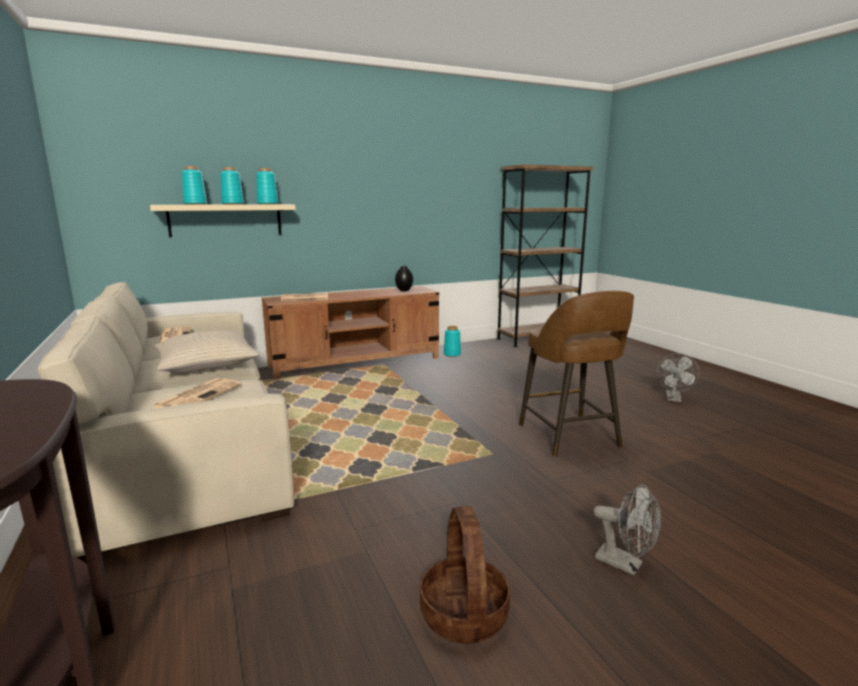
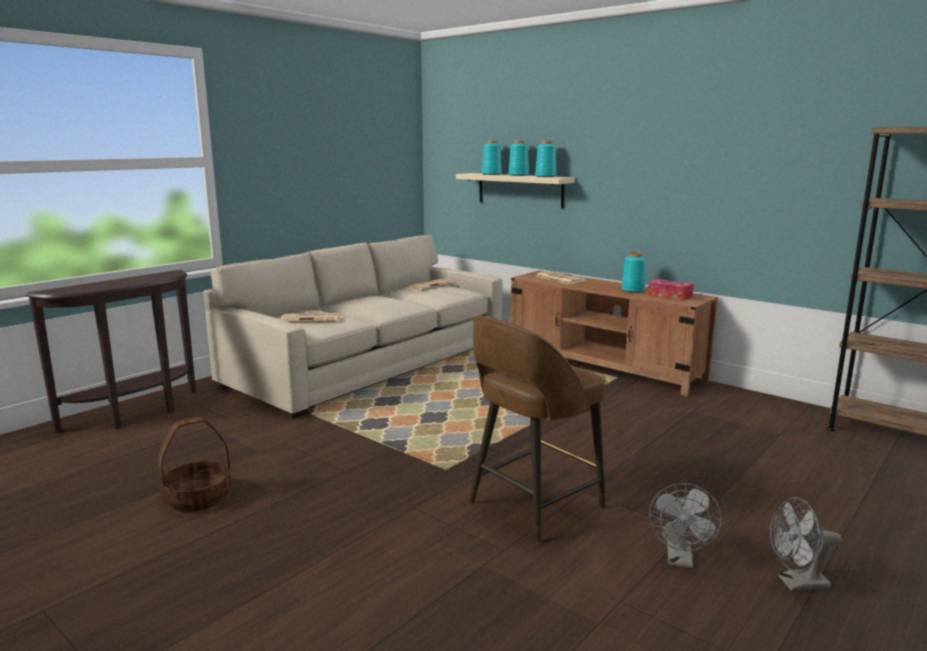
camera: 65 degrees right, 0 degrees up
beige pillow [154,330,259,373] -> none
black vase [395,265,413,291] -> tissue box [648,279,694,300]
turquoise vase [444,326,461,357] -> turquoise vase moved to [621,252,646,293]
grey fan [593,484,661,576] -> grey fan moved to [649,483,722,568]

